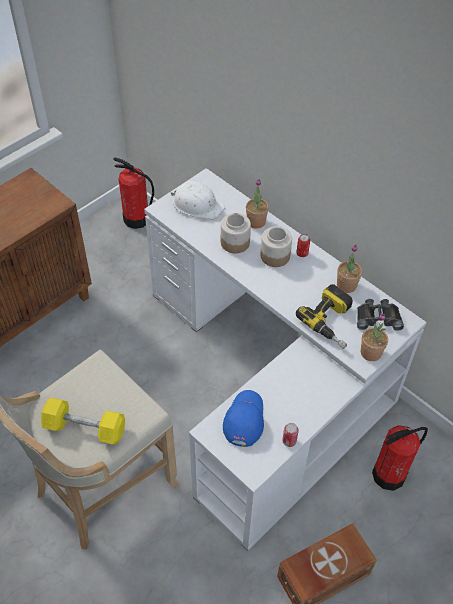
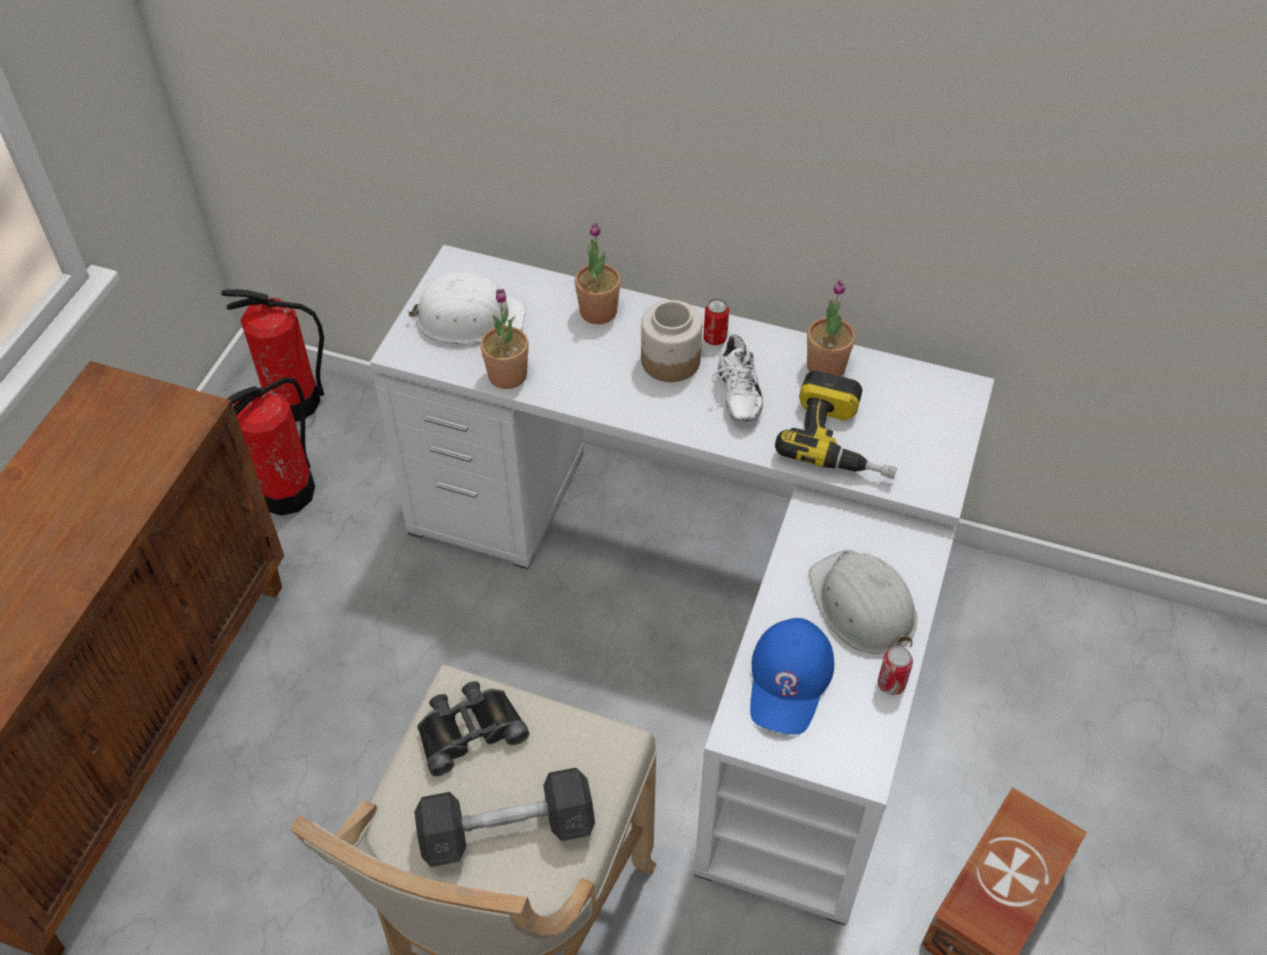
camera: 25 degrees left, 0 degrees up
yellow dumbbell [41,398,125,444] -> grey dumbbell [414,768,595,867]
jar [221,213,251,253] -> none
blue cap [223,390,264,447] -> blue cap turned 150 degrees counterclockwise [750,618,834,735]
black binoculars [357,299,404,331] -> black binoculars moved to [417,681,530,776]
potted plant [361,313,388,361] -> potted plant moved to [480,289,529,389]
fire extinguisher [372,425,428,491] -> fire extinguisher moved to [227,378,315,516]
none -> white shoe [711,335,763,421]
none -> white hard hat [809,550,917,654]

